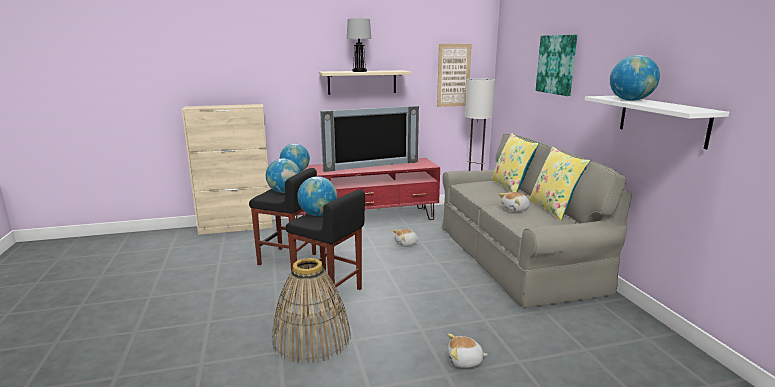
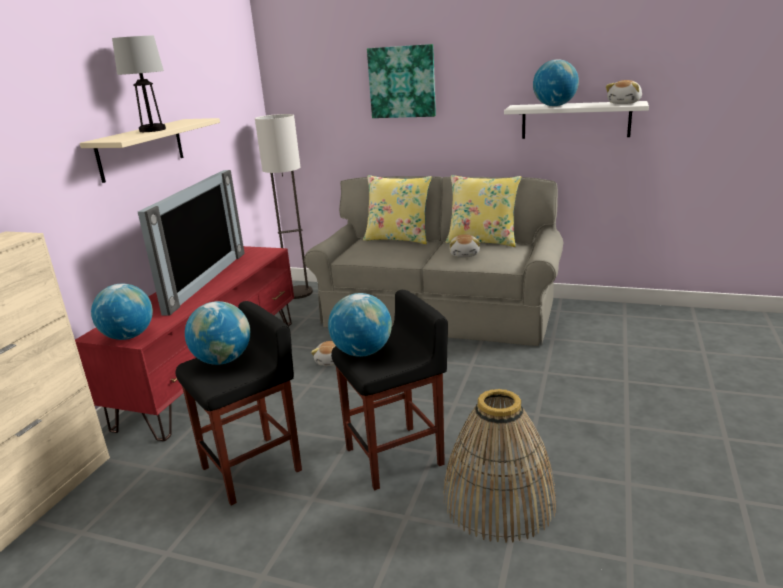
camera: 55 degrees left, 5 degrees up
picture [437,44,472,107] -> none
plush toy [448,334,488,368] -> plush toy moved to [606,80,642,104]

